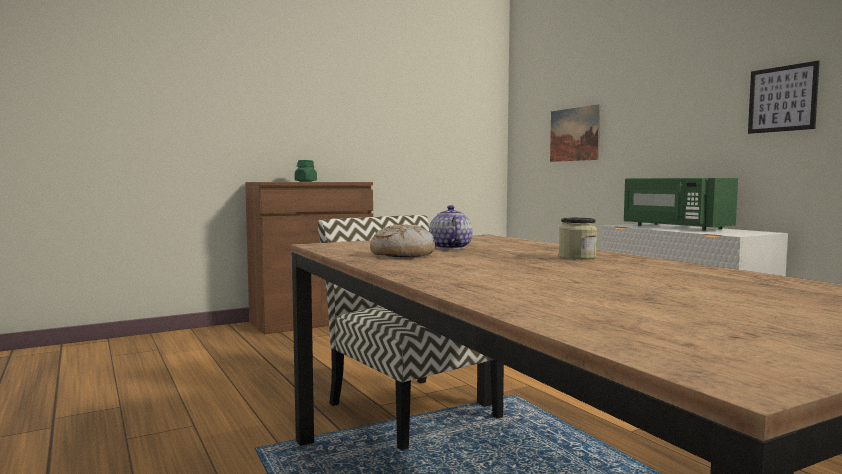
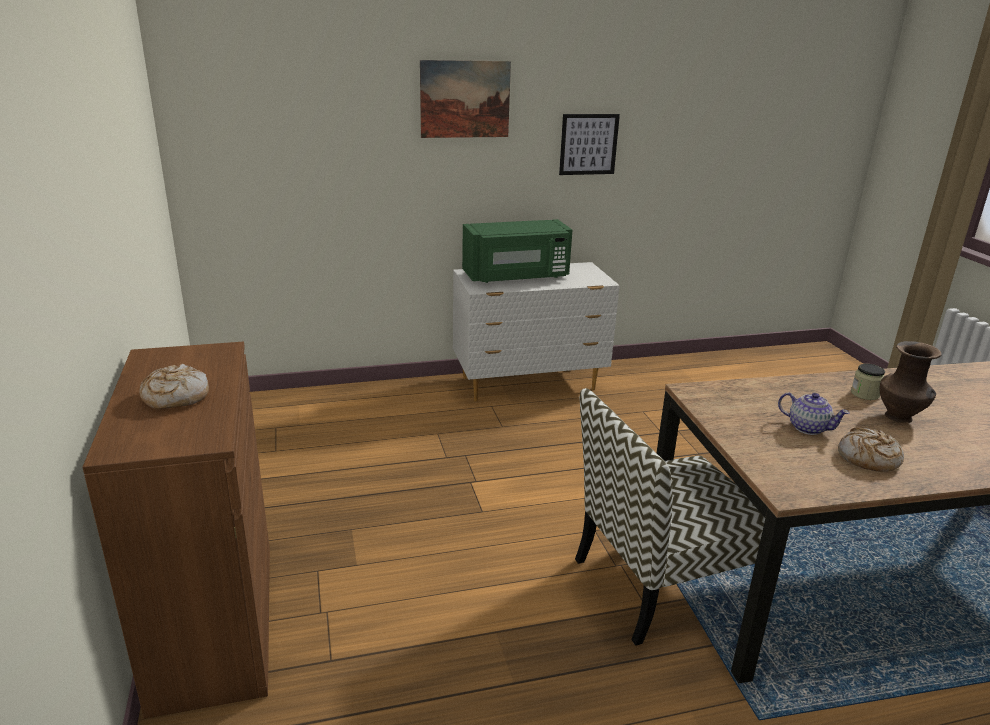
camera: 75 degrees left, 20 degrees up
green jar [294,160,317,182] -> bread [140,364,209,409]
teapot [429,205,472,249] -> teapot turned 150 degrees counterclockwise [778,392,850,435]
picture [550,104,600,162] -> picture moved to [420,60,511,138]
none -> brown vase [880,341,942,423]

